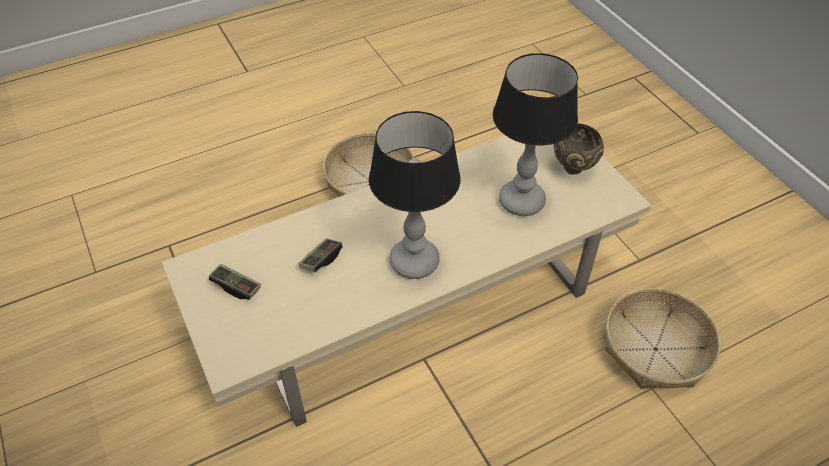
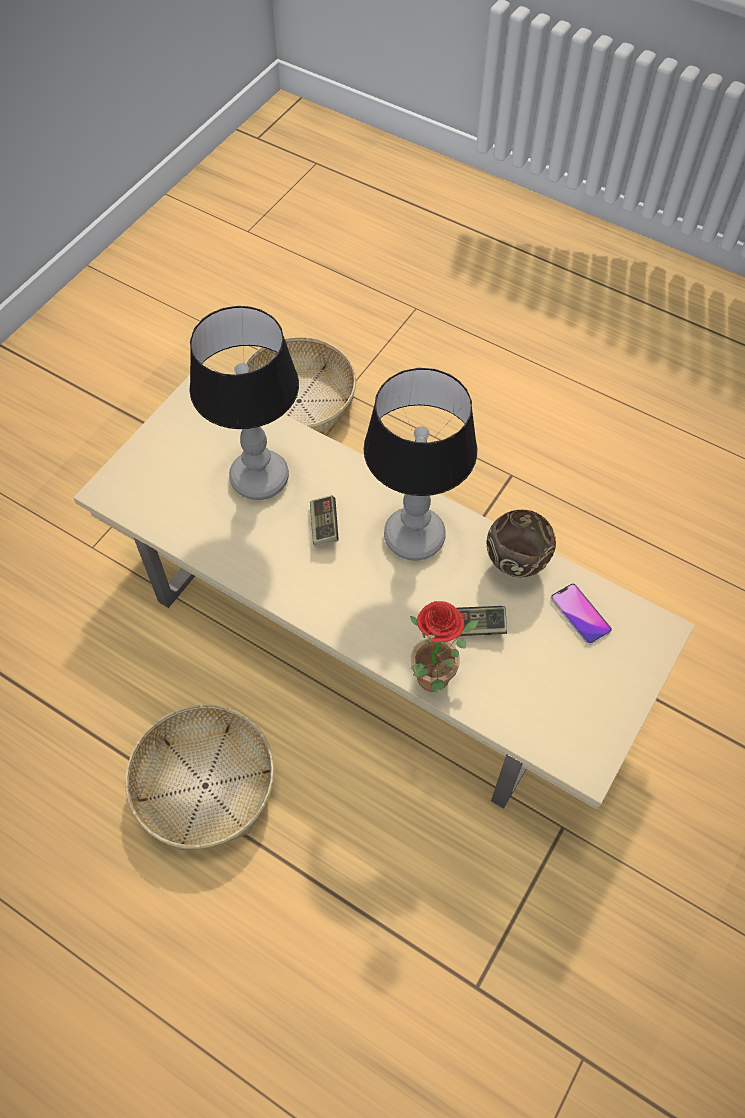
camera: 120 degrees left, 10 degrees up
game controller [209,264,261,300] -> game controller moved to [310,495,339,547]
brown bowl [554,123,604,175] -> brown bowl moved to [486,510,556,577]
none -> potted plant [410,601,478,693]
none -> phone [550,583,612,645]

